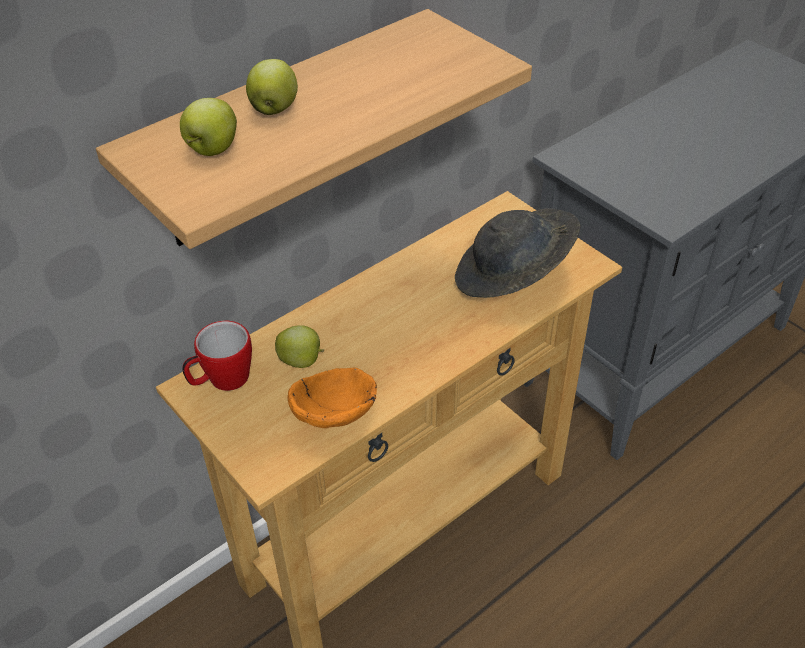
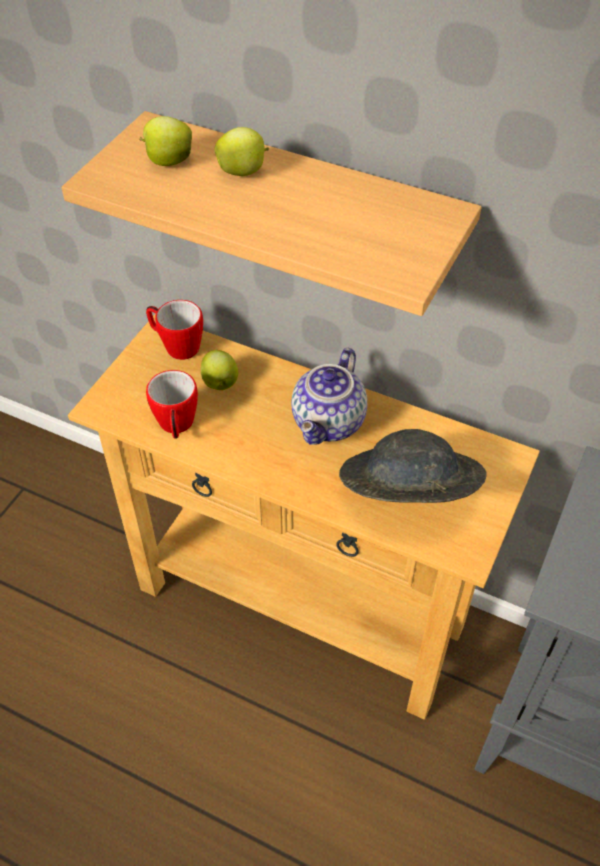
camera: 65 degrees right, 5 degrees up
orange bowl [287,368,377,428] -> mug [146,370,198,439]
none -> teapot [291,348,367,445]

